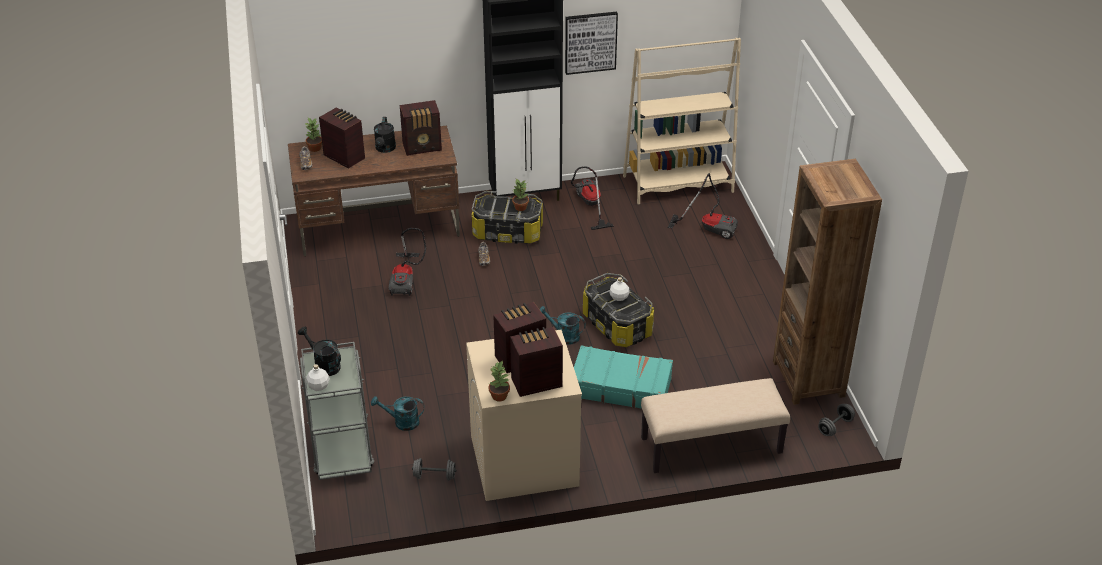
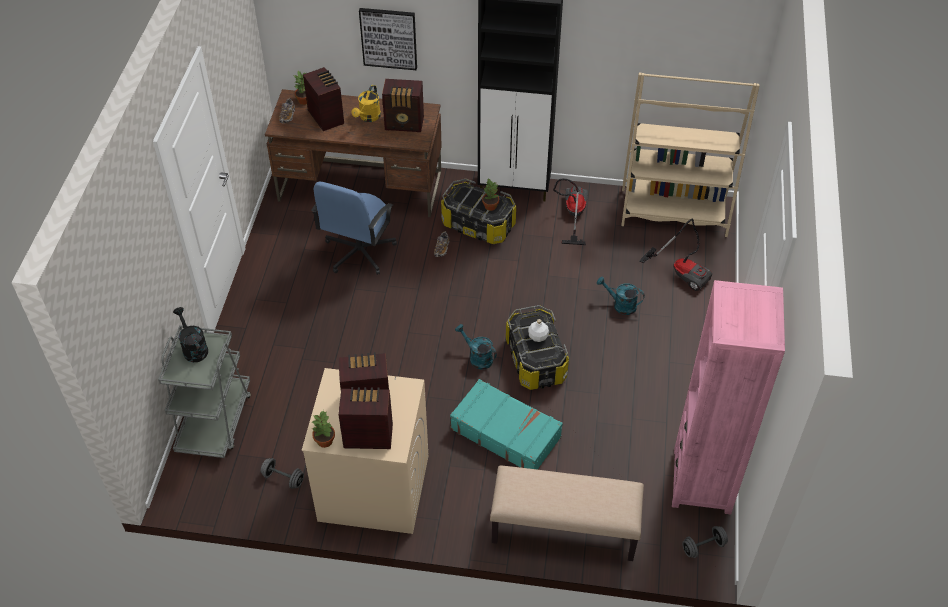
camera: 20 degrees right, 10 degrees up
white bottle [306,364,330,391] -> none
turquoise watering can [371,396,424,431] -> turquoise watering can moved to [597,277,645,315]
black watering can [374,117,396,153] -> yellow watering can [351,85,381,122]
vacuum cleaner [389,228,426,296] -> blue office chair [311,182,397,275]
picture [565,12,618,75] -> picture moved to [359,8,417,70]
brown bookcase [773,159,882,405] -> pink bookcase [672,280,785,515]

